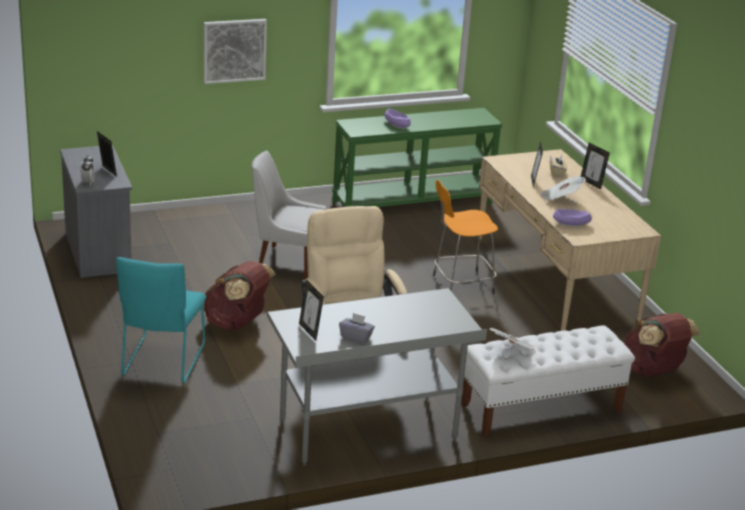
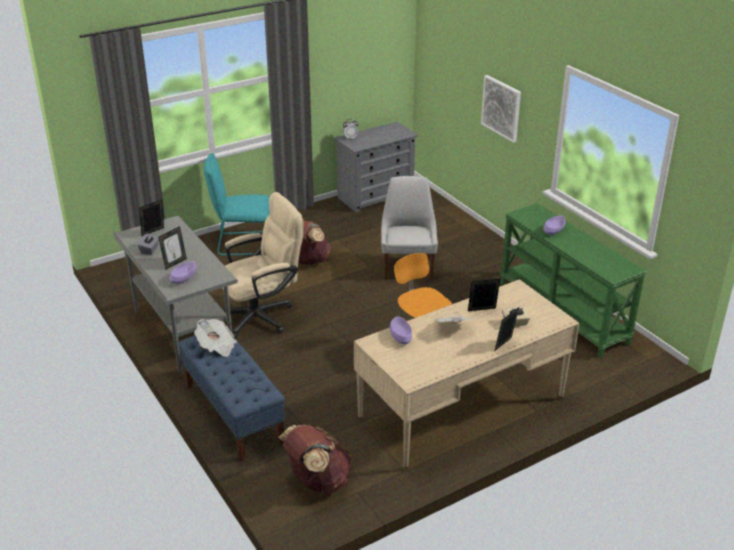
camera: 80 degrees right, 5 degrees up
picture frame [97,131,117,177] -> picture frame moved to [158,226,187,270]
white bench [461,325,635,437] -> blue bench [178,335,285,462]
none -> purple bowl [169,261,197,284]

